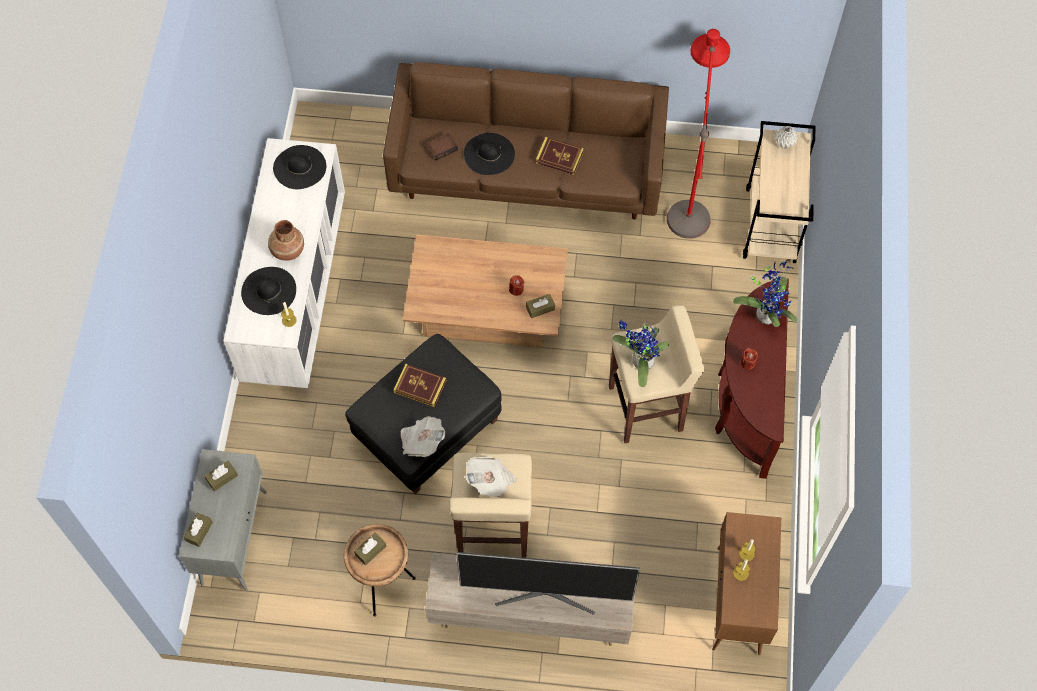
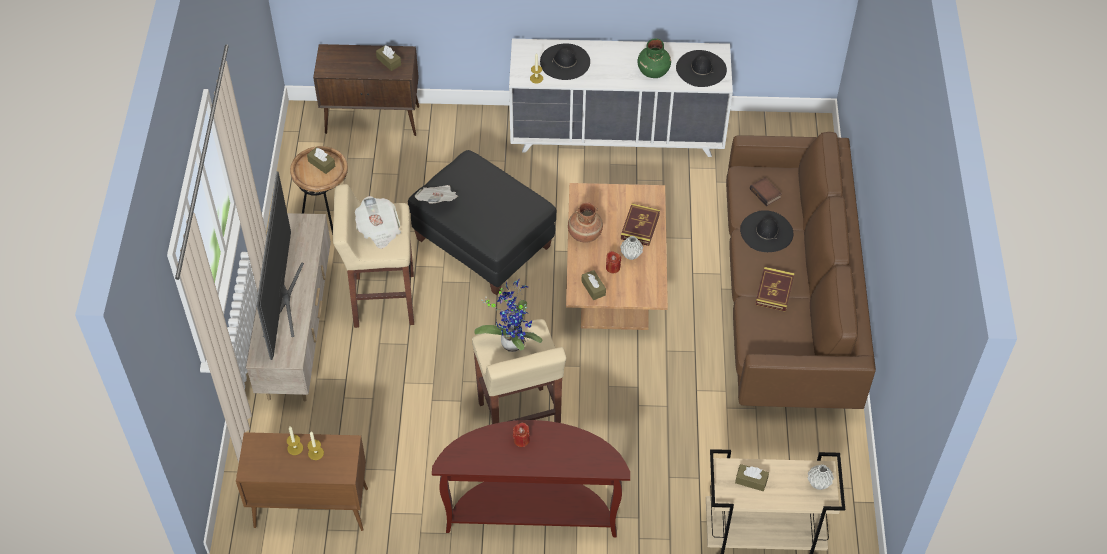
camera: 85 degrees right, 10 degrees down
grey cabinet [179,449,267,591] -> brown cabinet [313,44,419,136]
brown tissue box [184,513,213,547] -> brown tissue box moved to [735,464,769,492]
brown vase [268,220,304,261] -> brown vase moved to [568,202,603,243]
book [393,364,447,407] -> book moved to [621,204,660,246]
red floor lamp [667,29,730,239] -> none
potted plant [733,260,797,327] -> none
none -> grey vase [620,236,643,260]
none -> green vase [638,38,671,78]

